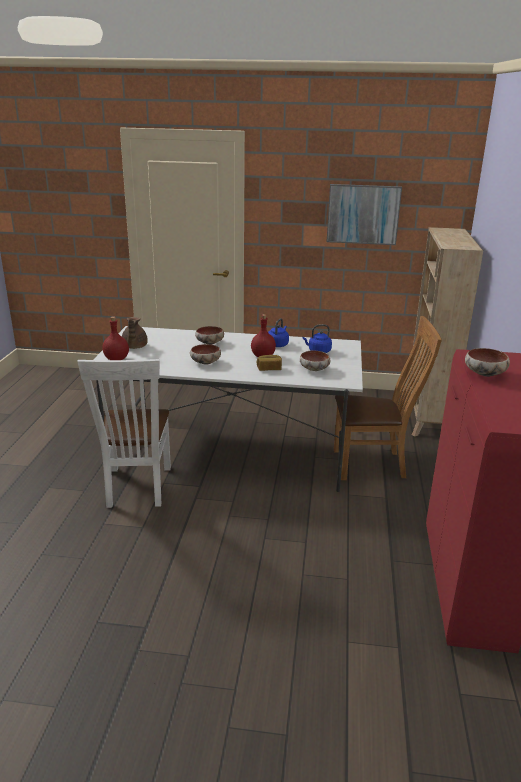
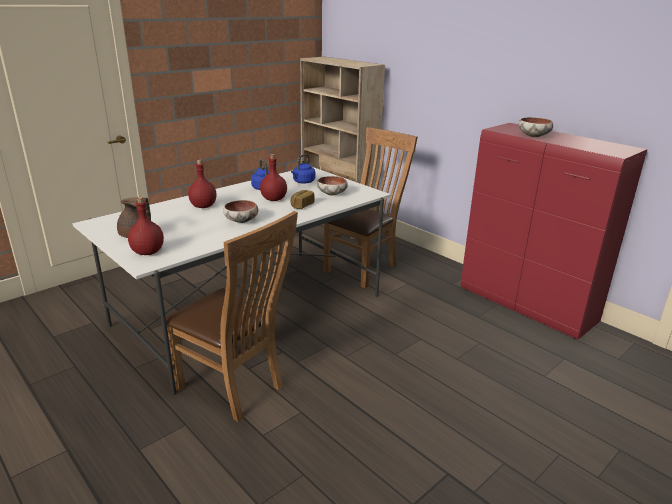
camera: 50 degrees left, 0 degrees up
white chair [77,359,171,508] -> brown chair [166,211,298,422]
bowl [195,326,224,345] -> red bottle [188,160,216,208]
picture [327,184,402,245] -> none

